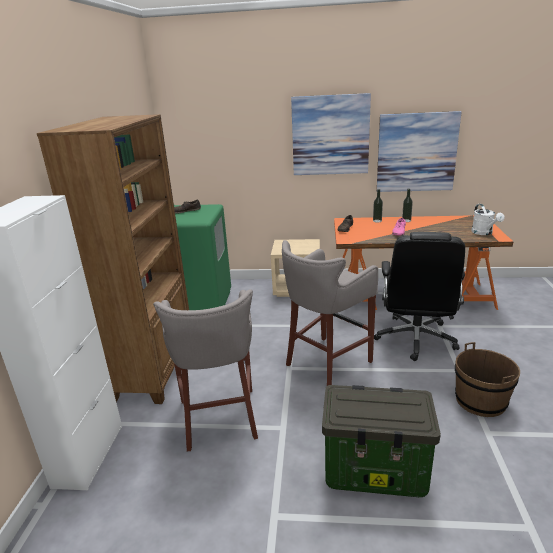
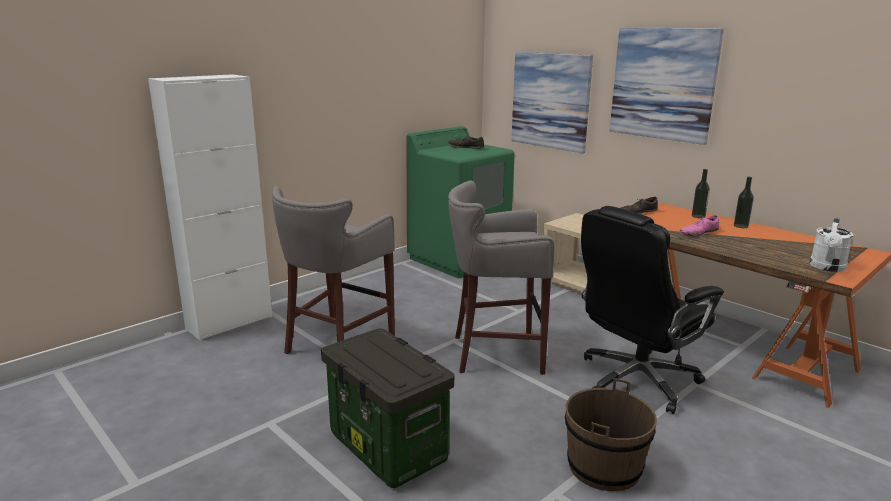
camera: 40 degrees right, 5 degrees down
brown bookcase [37,114,189,404] -> none
picture [377,111,461,192] -> picture moved to [511,52,593,153]

